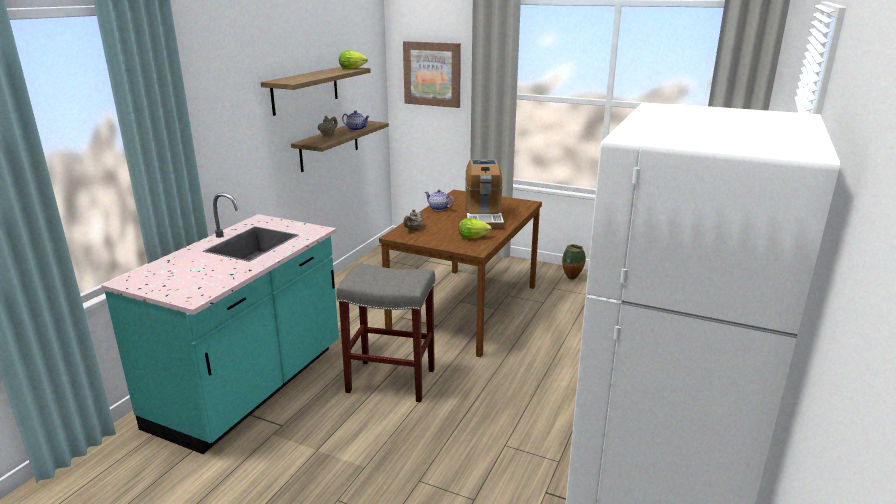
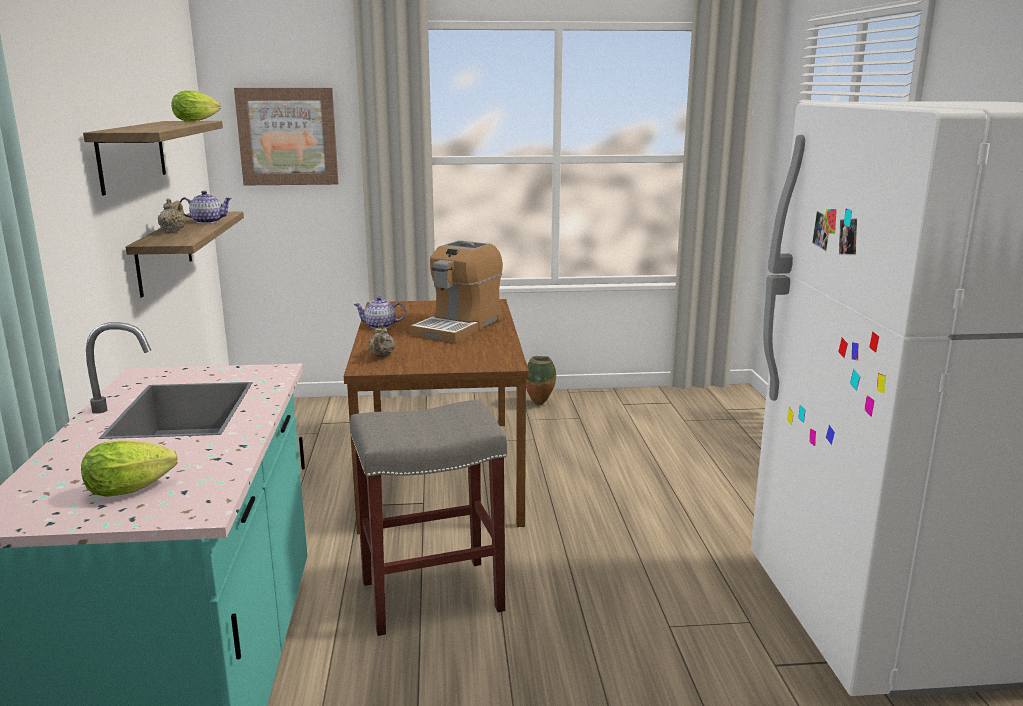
camera: 30 degrees left, 5 degrees down
lettuce [459,218,492,239] -> lettuce moved to [81,440,178,497]
coffee machine [465,159,504,229] -> coffee machine turned 60 degrees clockwise [410,240,503,343]

